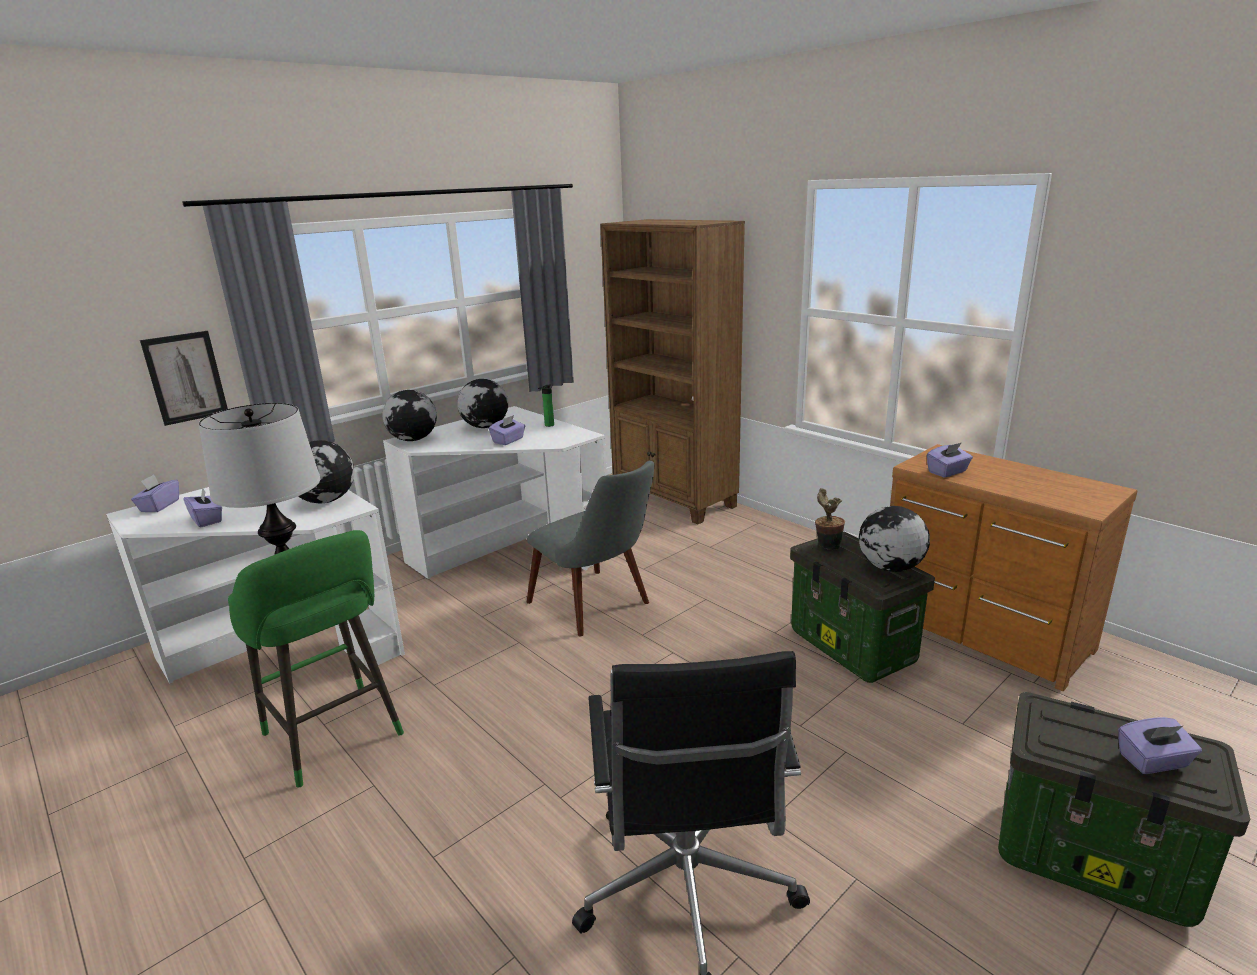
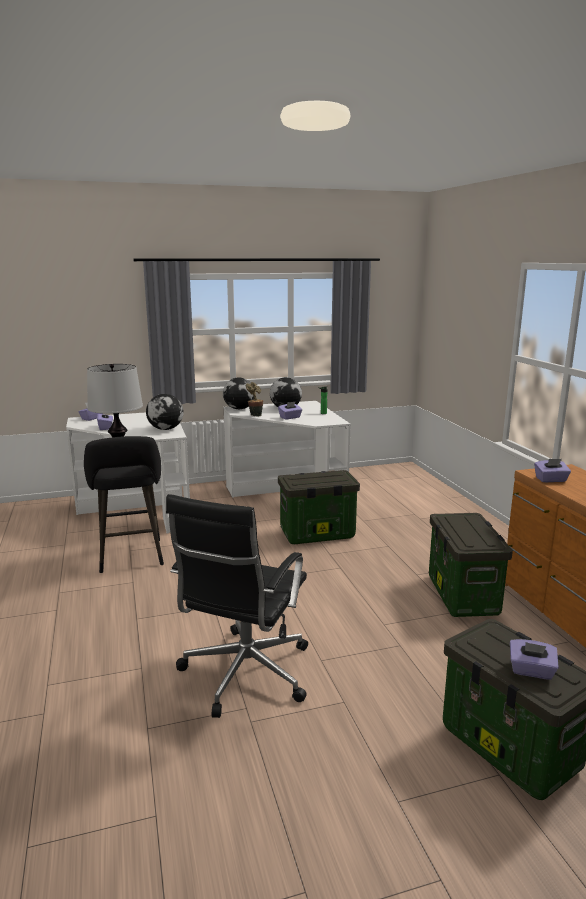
camera: 25 degrees right, 5 degrees down
picture [140,331,228,426] -> none
green stool [228,530,404,788] -> black stool [84,436,164,573]
grey chair [527,460,654,636] -> storage box [278,470,360,544]
brown bookcase [600,219,745,524] -> none
potted plant [815,488,845,550] -> potted plant moved to [246,382,263,416]
globe [859,506,930,572] -> none

